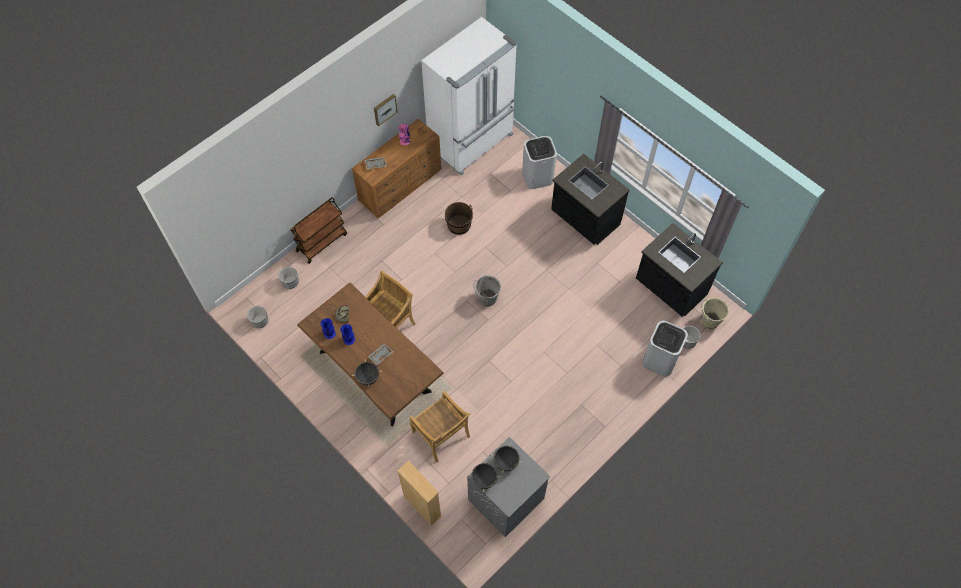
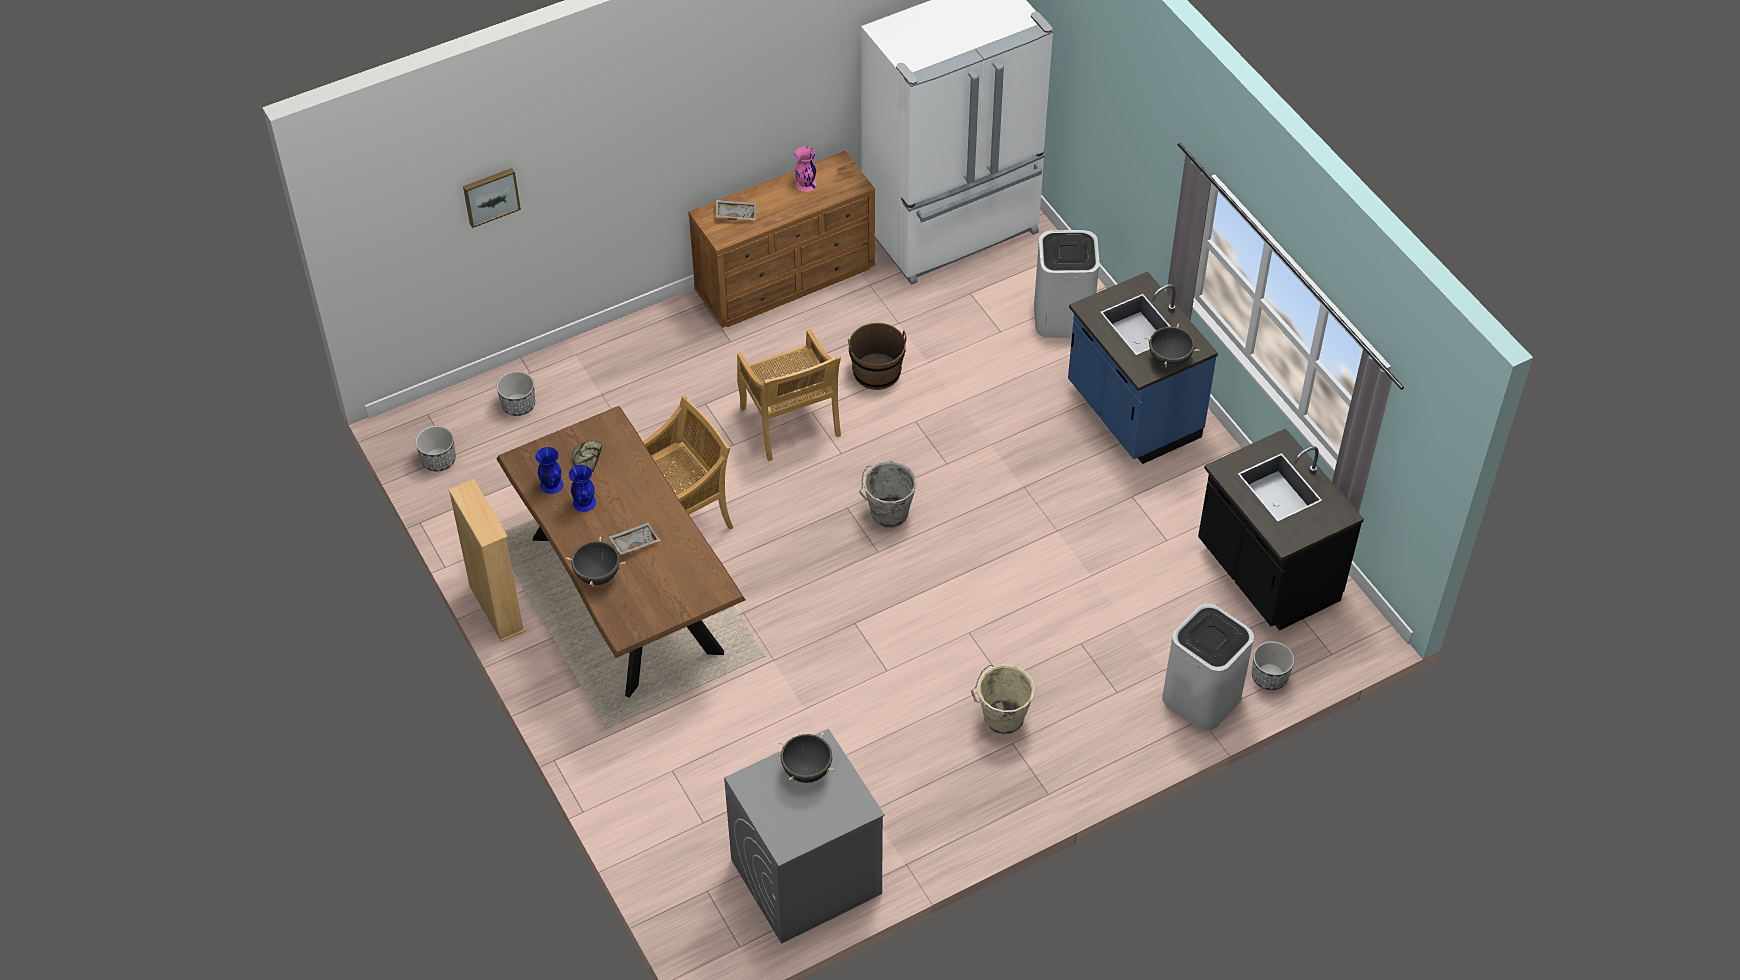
camera: 15 degrees right, 10 degrees down
brown cart [290,197,347,264] -> none
picture [374,94,397,126] -> picture moved to [463,168,521,228]
beige bookcase [398,461,442,526] -> beige bookcase moved to [449,479,526,642]
beige chair [410,391,470,463] -> beige chair moved to [737,329,841,461]
black cooking pot [468,460,501,492] -> black cooking pot moved to [1144,324,1199,367]
black counter [551,154,630,245] -> blue counter [1068,271,1218,464]
beige bucket [701,298,729,329] -> beige bucket moved to [971,664,1035,735]

